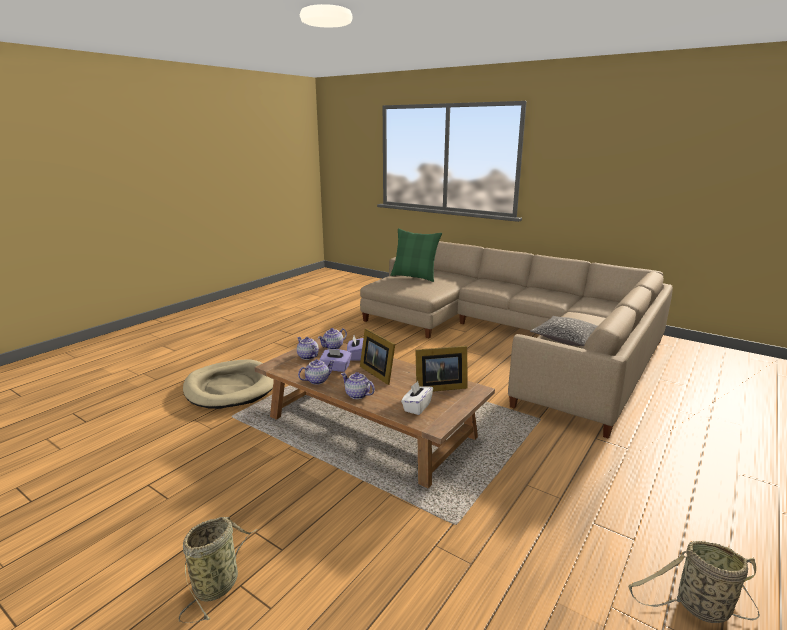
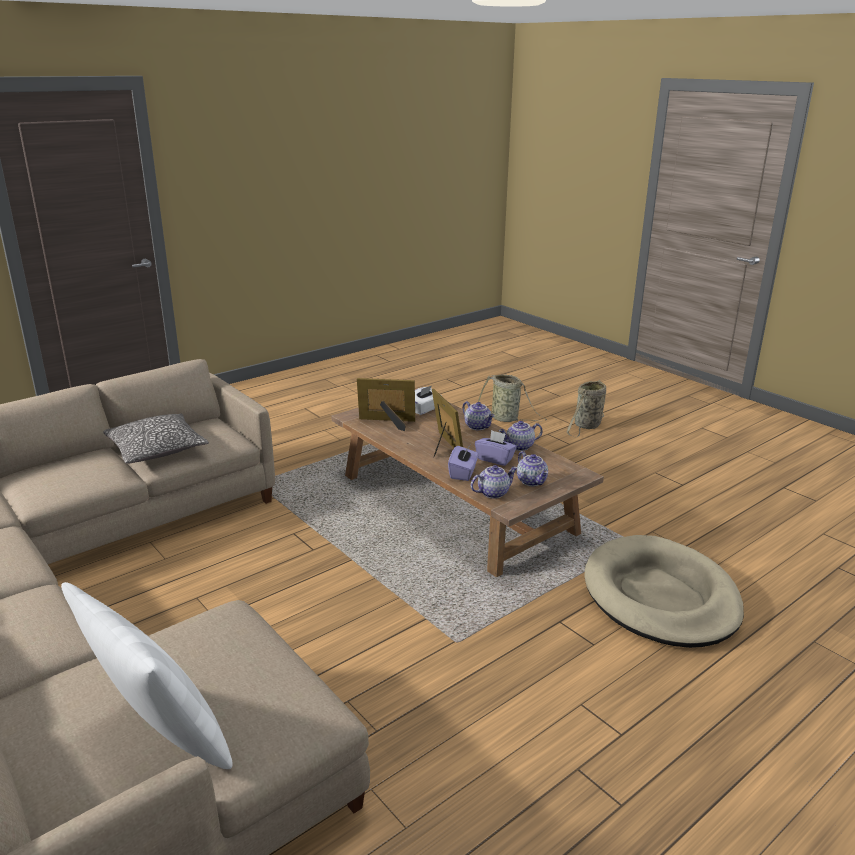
camera: 165 degrees left, 5 degrees up
green pillow [390,229,442,282] -> white pillow [61,582,233,769]
basket [628,541,760,623] -> basket moved to [478,375,547,422]

